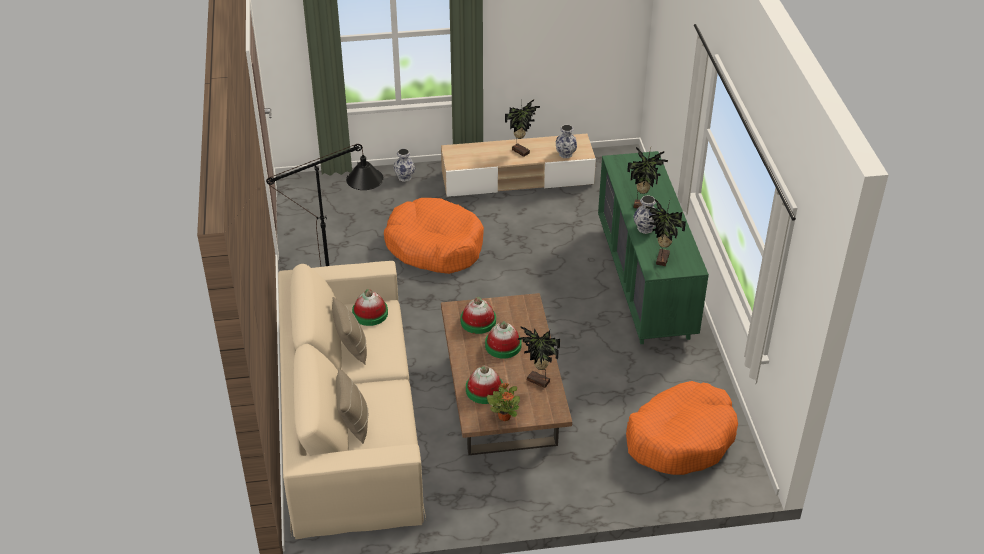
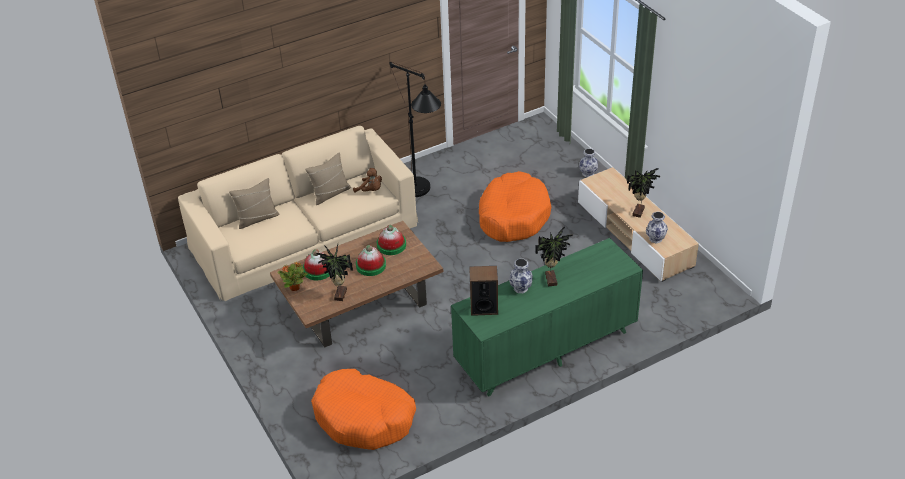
camera: 70 degrees right, 0 degrees up
hat [352,289,388,326] -> brown plush toy [353,168,382,193]
potted plant [646,197,686,266] -> speaker [469,266,498,316]

